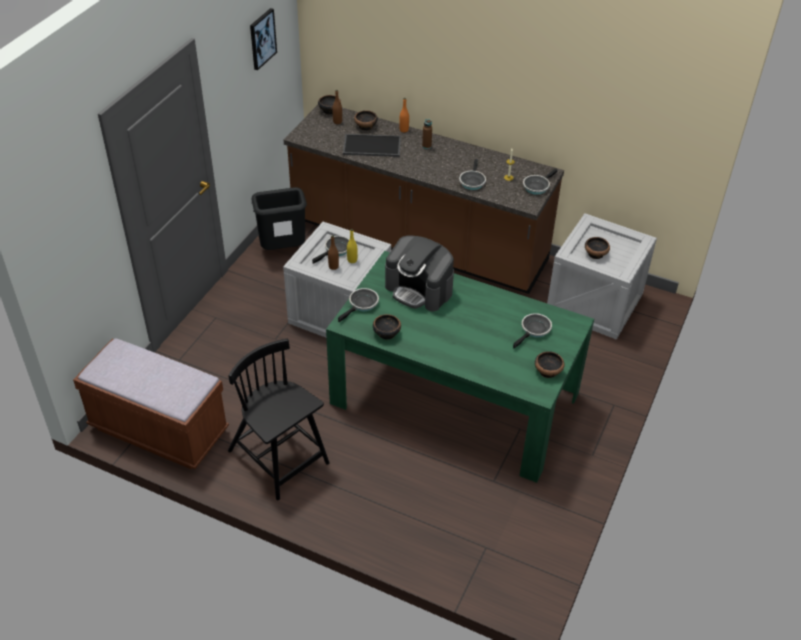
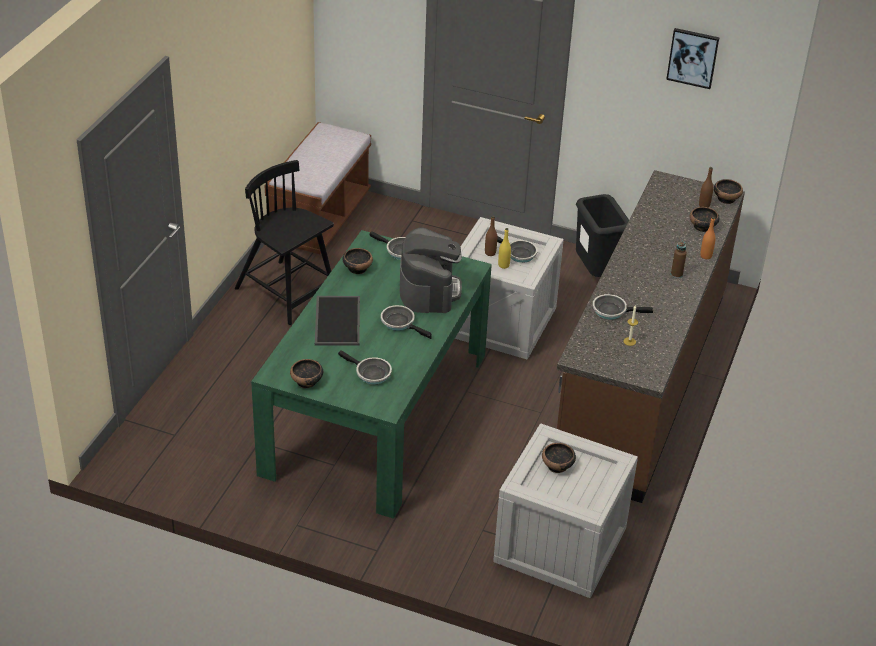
camera: 85 degrees right, 5 degrees down
black chair [228,339,330,500] -> black chair turned 90 degrees counterclockwise [235,160,334,325]
tray [343,134,401,157] -> tray moved to [315,296,360,346]
coffee machine [385,235,454,311] -> coffee machine turned 150 degrees clockwise [400,227,462,313]
frying pan [523,168,558,195] -> frying pan moved to [381,305,432,339]

